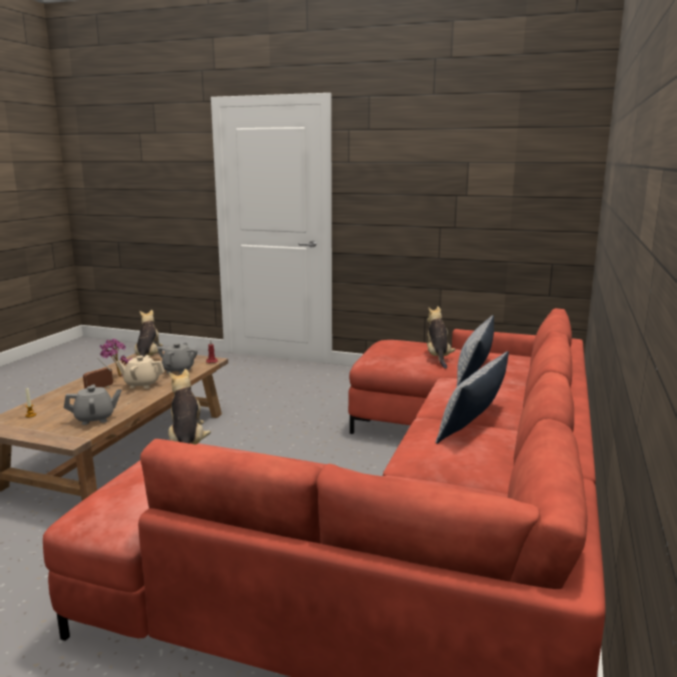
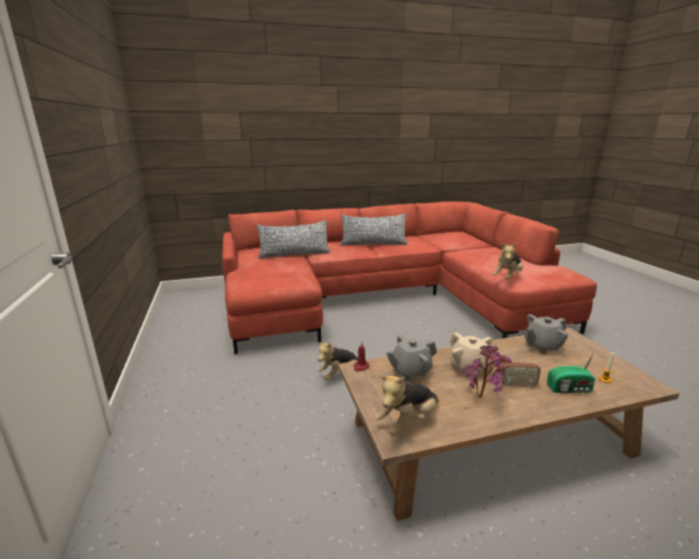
camera: 125 degrees left, 5 degrees up
grey teapot [64,385,122,425] -> grey teapot turned 60 degrees counterclockwise [524,314,568,354]
plush toy [427,306,456,369] -> plush toy moved to [317,342,358,380]
none -> radio [547,351,596,393]

